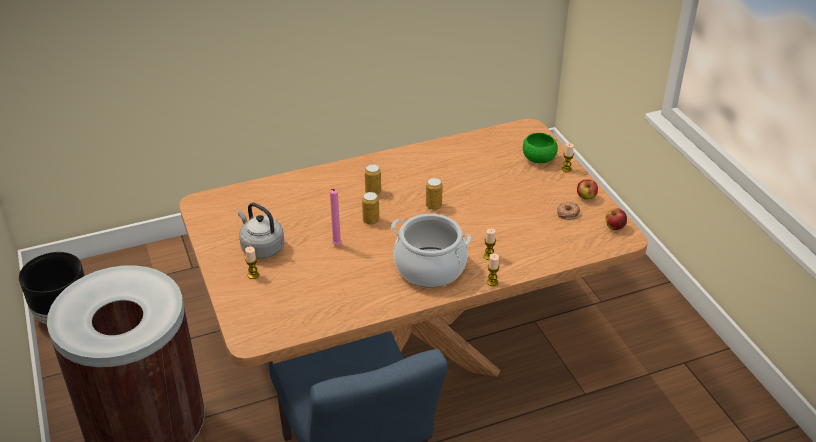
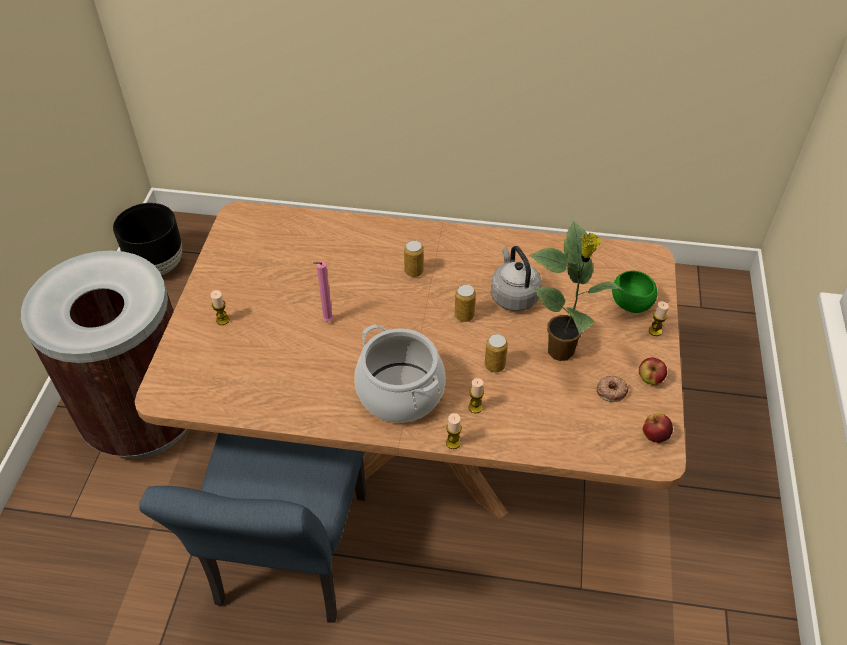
camera: 30 degrees right, 10 degrees up
grey kettle [238,203,284,259] -> grey kettle moved to [491,246,542,311]
can [362,192,379,225] -> can moved to [485,334,508,372]
none -> potted plant [529,220,624,361]

